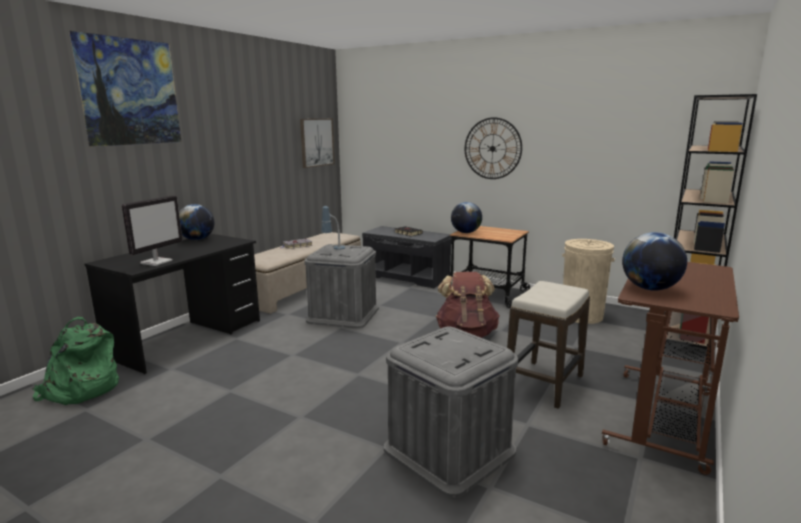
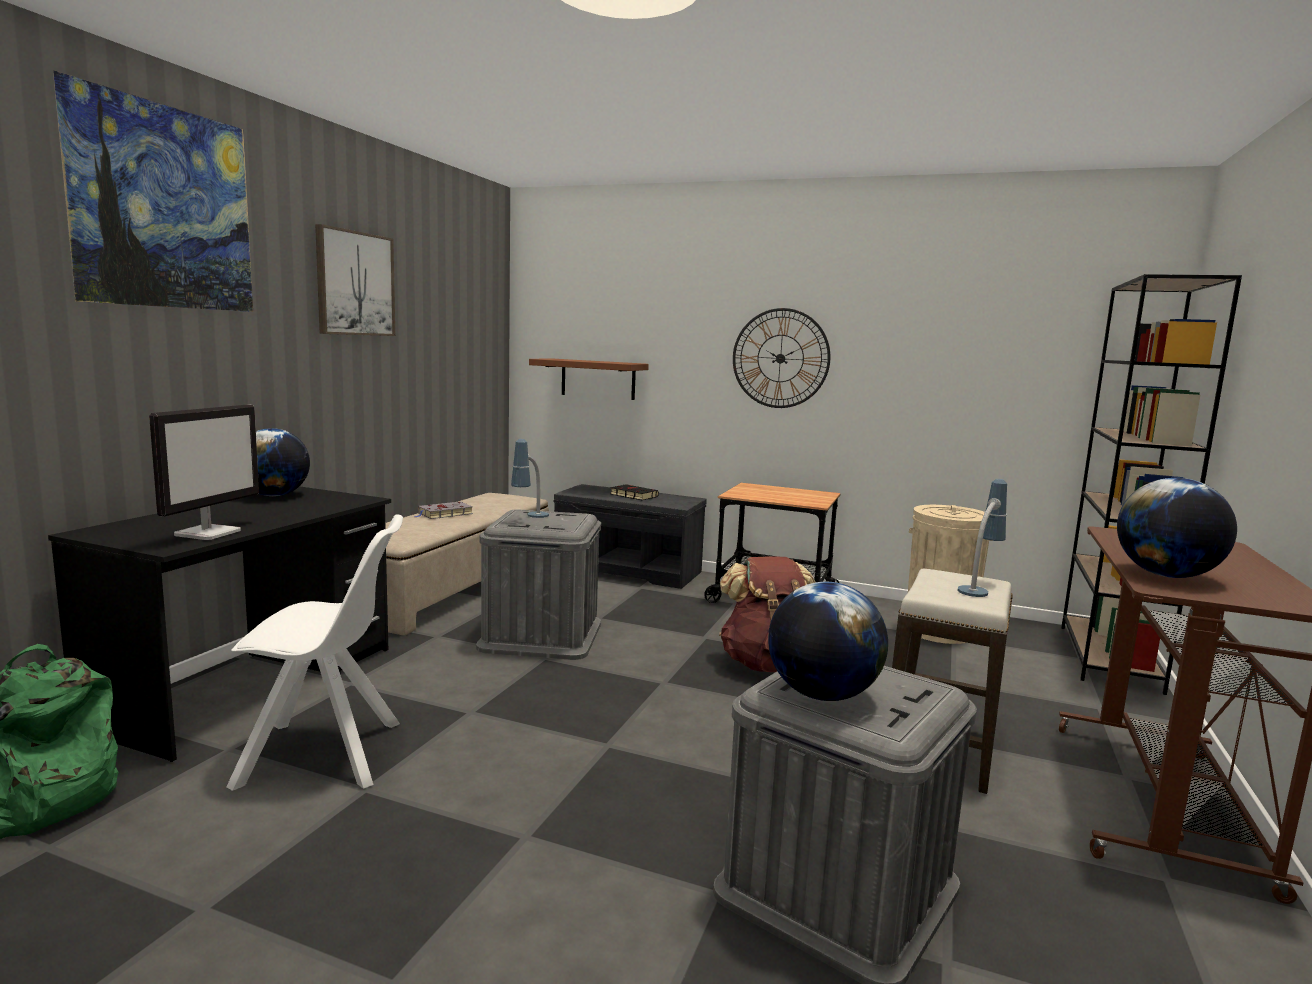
camera: 10 degrees left, 5 degrees down
picture [300,119,335,168] -> picture moved to [315,224,395,336]
globe [451,202,482,233] -> globe moved to [768,582,888,701]
none -> white chair [226,514,403,791]
none -> brown shelf [529,358,649,400]
none -> table lamp [958,479,1007,597]

